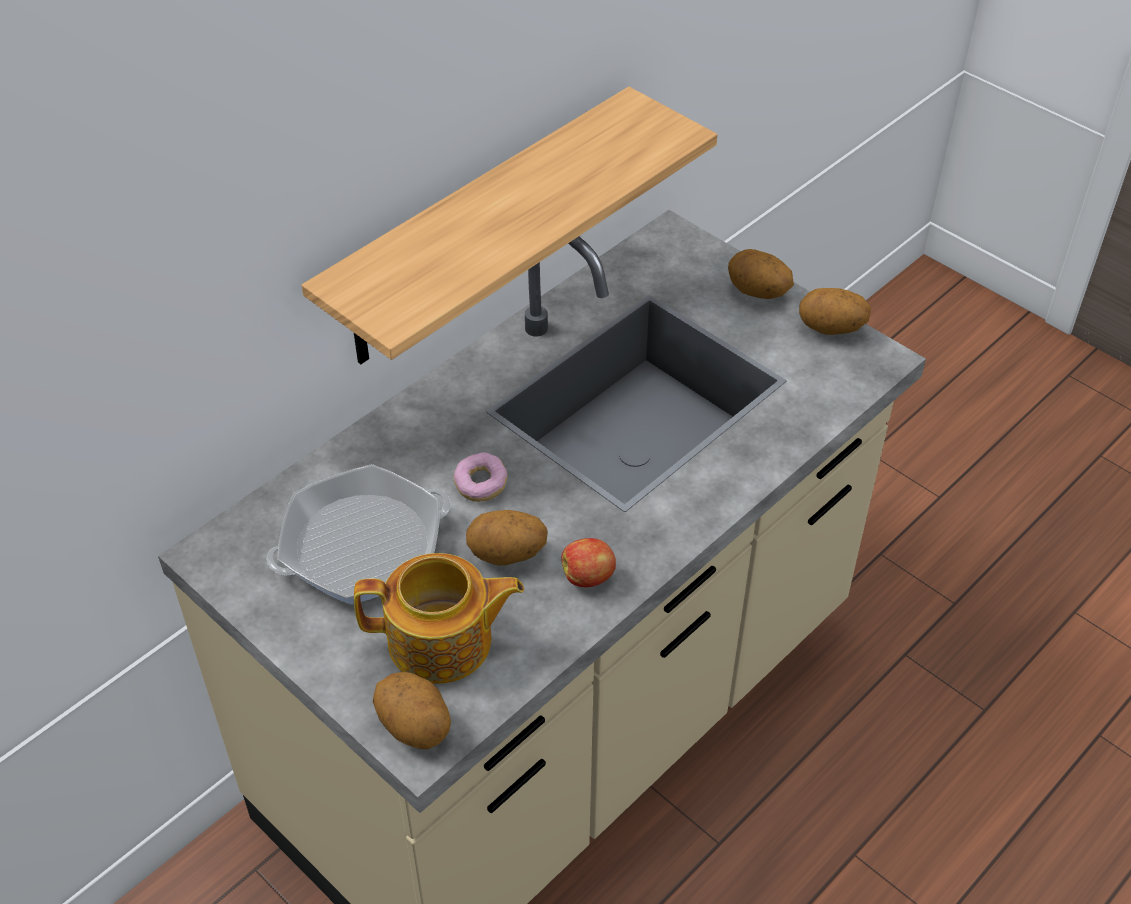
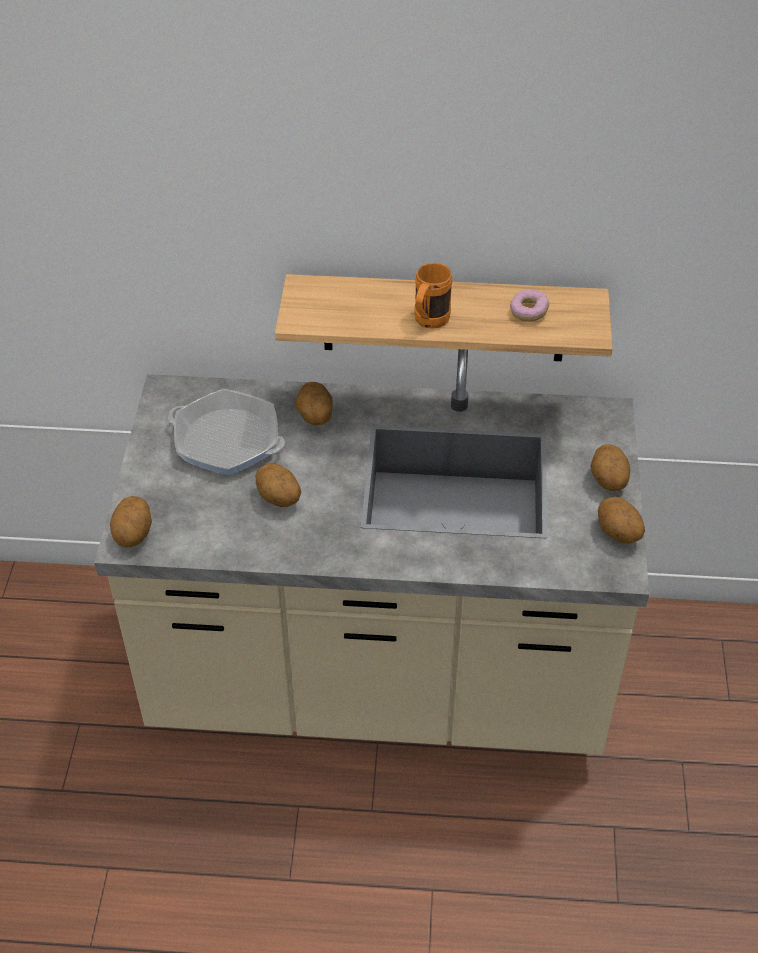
camera: 50 degrees right, 0 degrees up
teapot [354,553,524,684] -> none
donut [453,452,508,502] -> donut moved to [510,289,549,322]
apple [562,538,616,587] -> none
none -> potato [296,382,333,425]
none -> orange mug [415,263,452,328]

